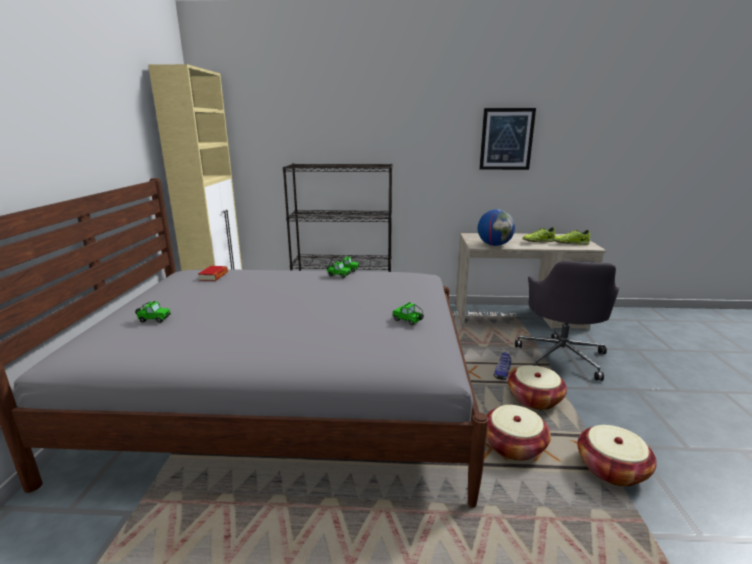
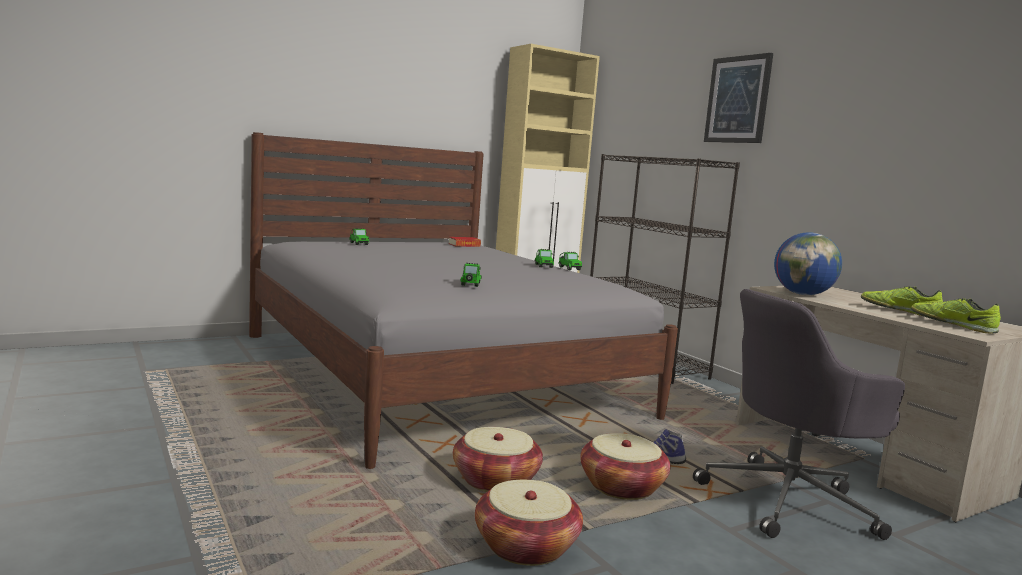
camera: 55 degrees right, 10 degrees down
picture [479,108,536,170] -> picture moved to [704,53,773,143]

